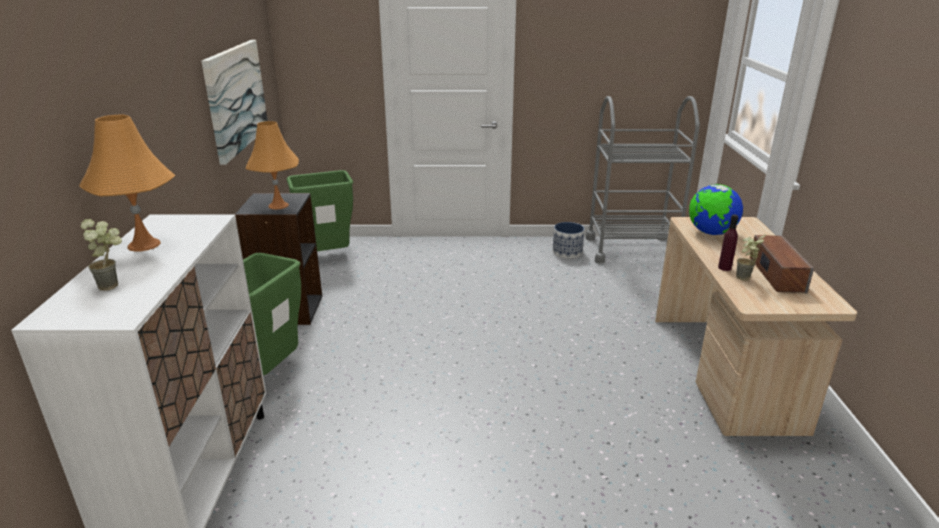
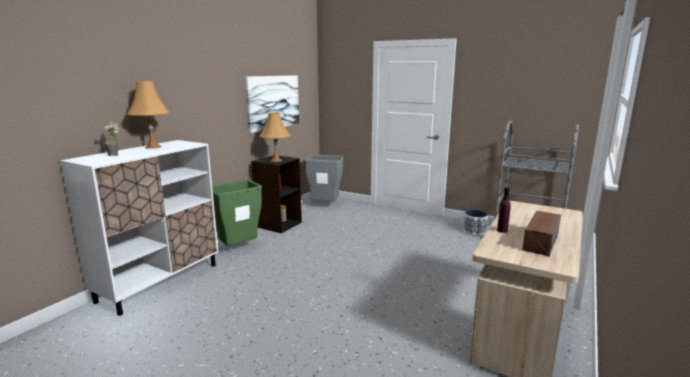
camera: 30 degrees right, 10 degrees down
green trash can [287,170,353,251] -> grey trash can [304,155,344,202]
globe [689,184,743,235] -> none
potted plant [736,234,766,281] -> none

